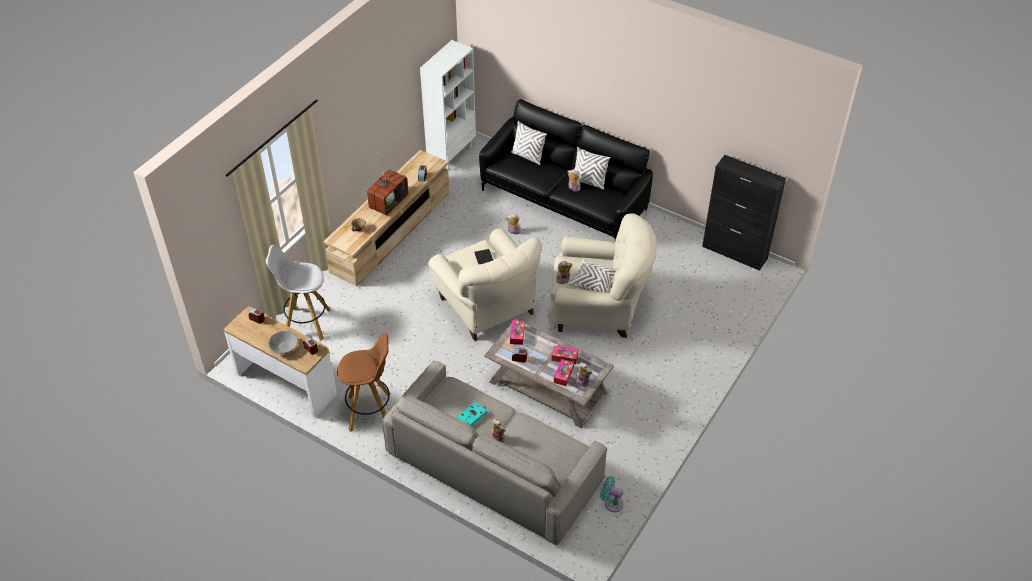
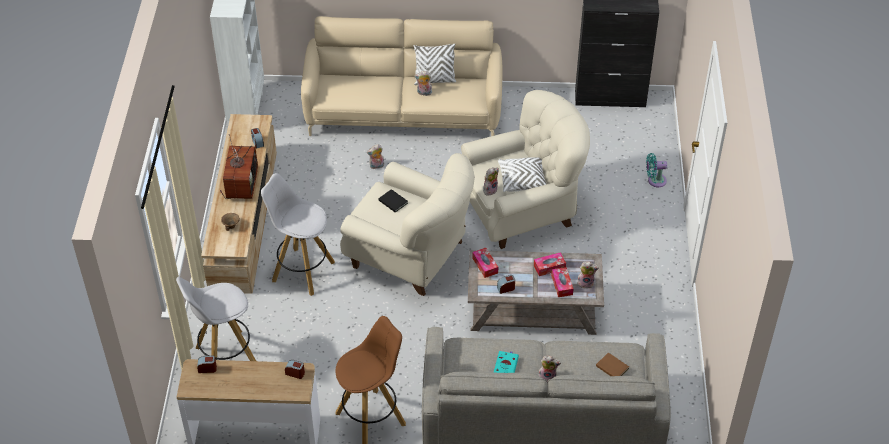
camera: 30 degrees left, 0 degrees up
grey bowl [268,331,298,354] -> none
black sofa [479,99,653,240] -> beige sofa [301,16,503,136]
white pillow [511,121,547,165] -> none
turquoise fan [600,476,624,512] -> turquoise fan moved to [646,153,667,187]
none -> white stool [261,173,335,296]
none -> brown book [596,352,629,376]

